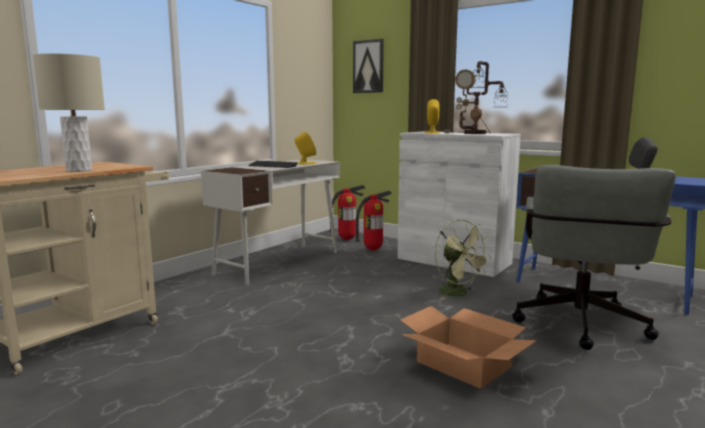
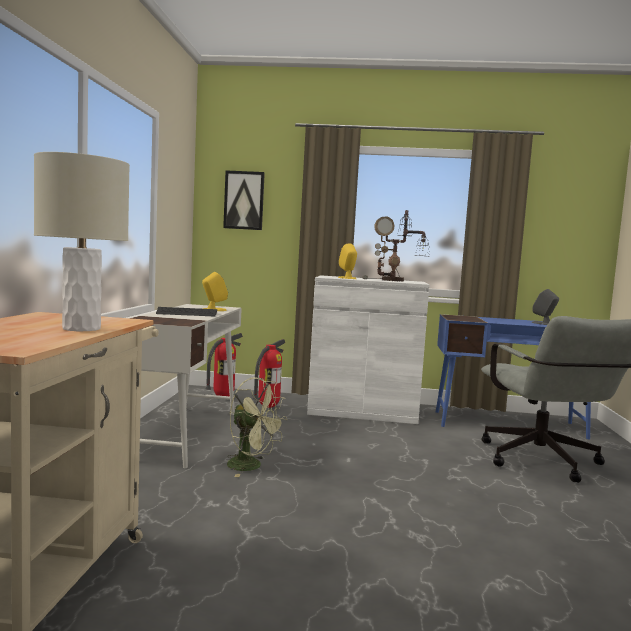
camera: 30 degrees left, 5 degrees down
cardboard box [400,306,537,389] -> none
green fan [435,220,492,300] -> green fan moved to [227,377,287,477]

